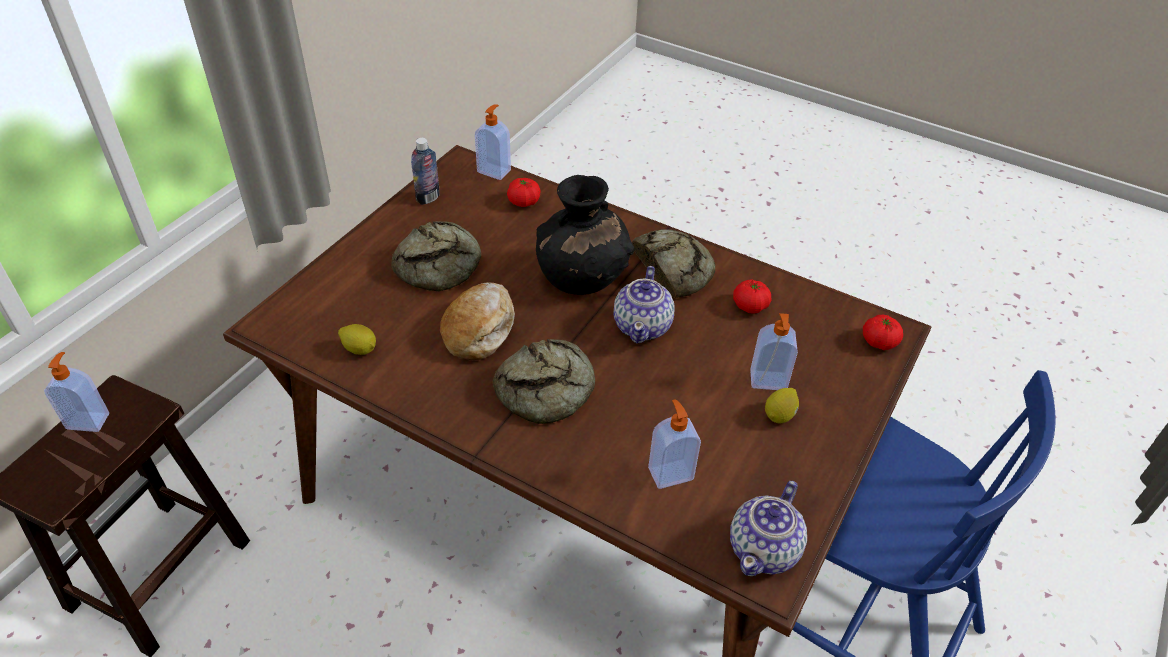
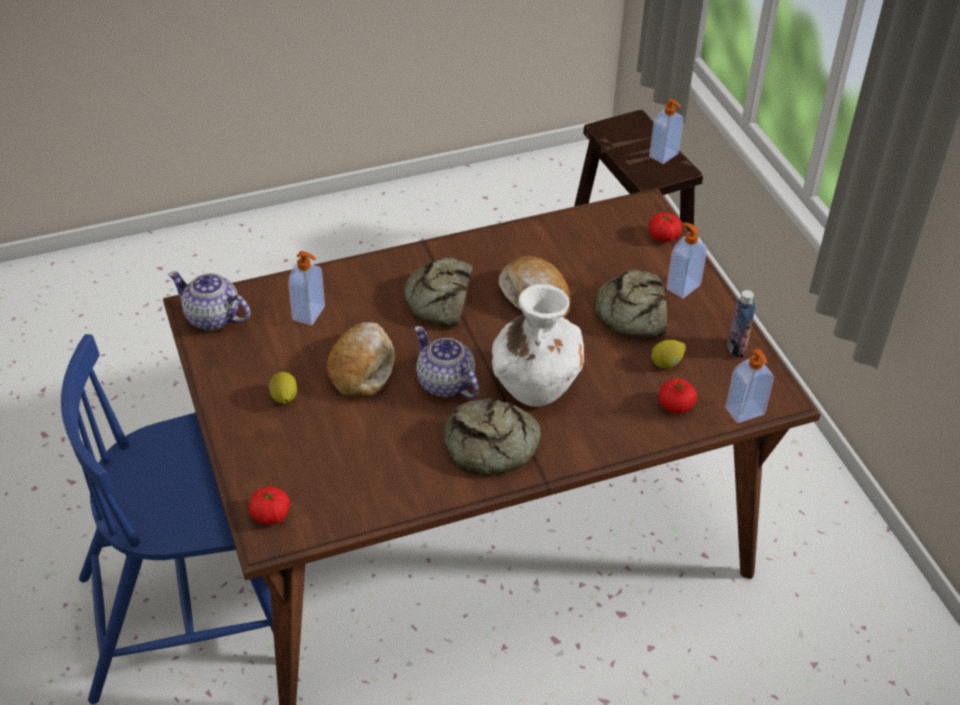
camera: 130 degrees right, 0 degrees up
lemon [338,324,376,355] -> lemon moved to [651,340,686,368]
black vase [536,175,635,295] -> white vase [492,284,584,407]
teapot [730,481,807,576] -> teapot turned 45 degrees counterclockwise [168,271,250,331]
tomato [733,279,771,314] -> tomato moved to [649,212,682,242]
soap dispenser [750,313,798,390] -> soap dispenser moved to [666,223,707,299]
none -> bread [327,322,395,398]

